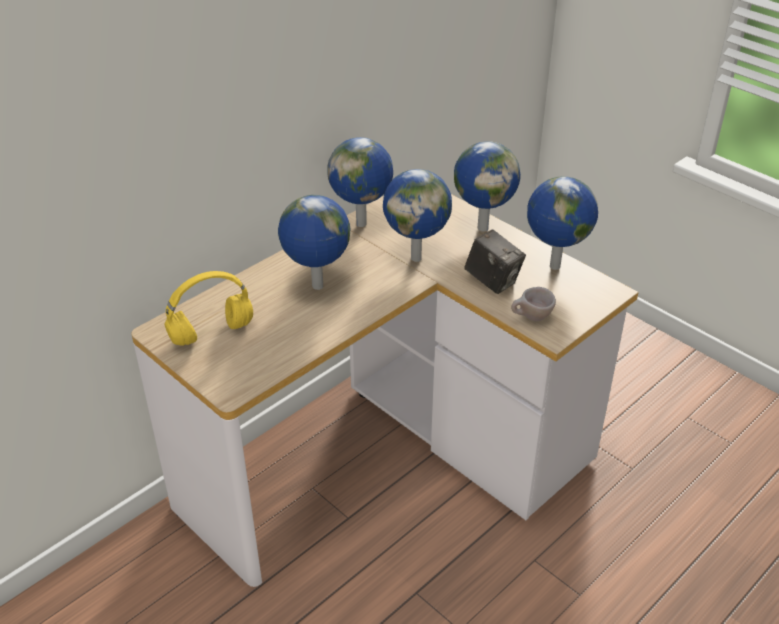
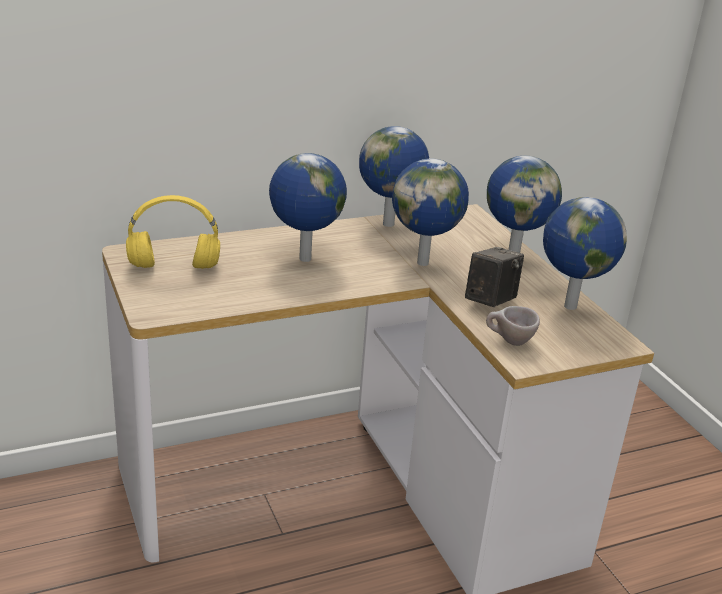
camera: 20 degrees right, 10 degrees down
camera [464,230,526,294] -> camera turned 120 degrees counterclockwise [465,247,524,307]

